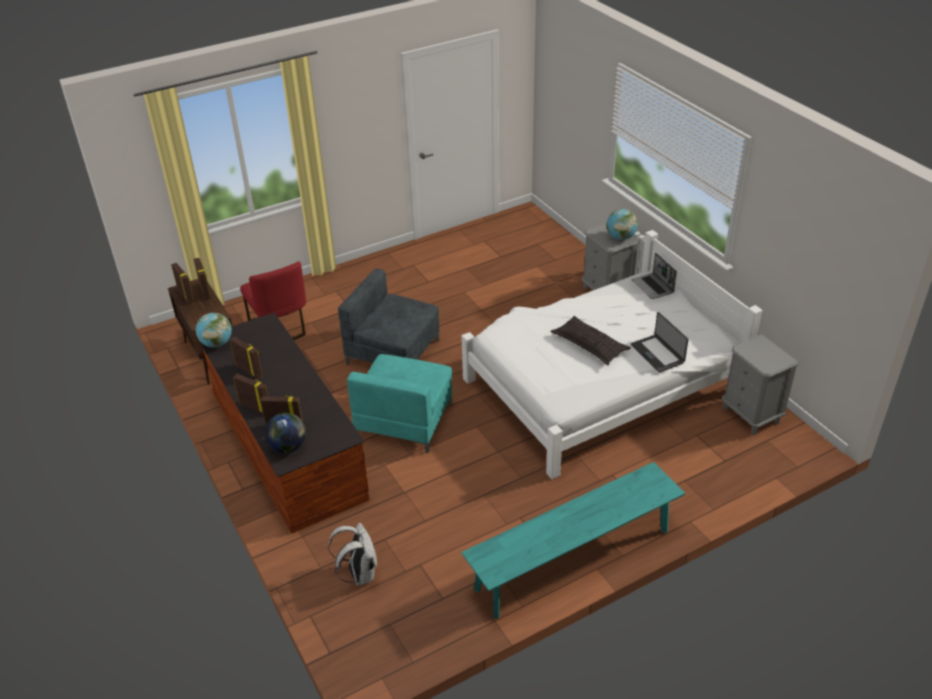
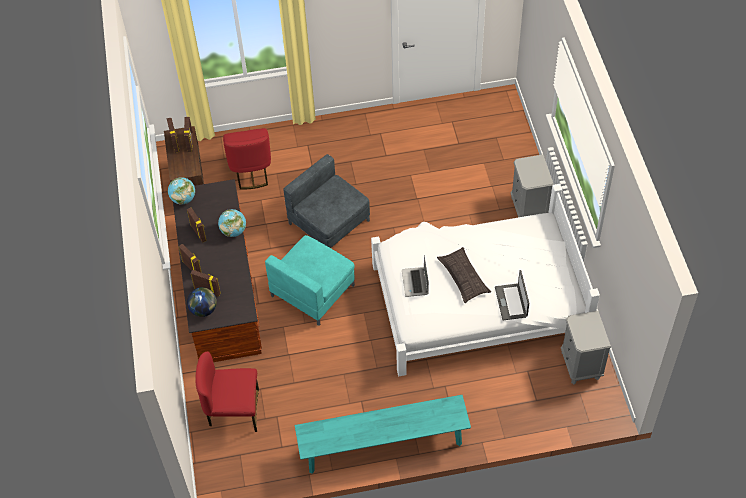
camera: 20 degrees right, 15 degrees up
white backpack [328,523,377,586] -> red chair [195,352,259,432]
globe [606,209,638,240] -> globe moved to [218,209,246,237]
laptop [632,253,677,299] -> laptop moved to [402,255,429,297]

